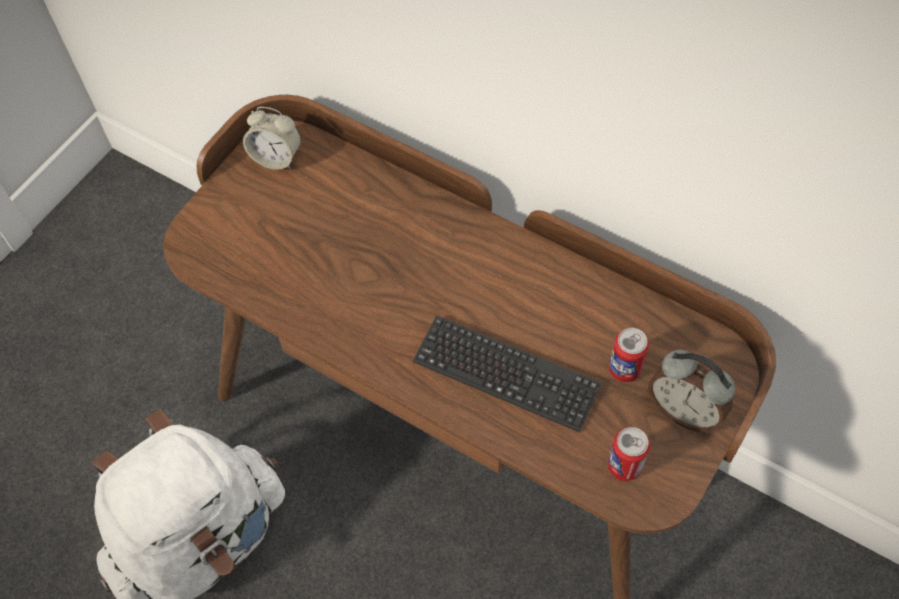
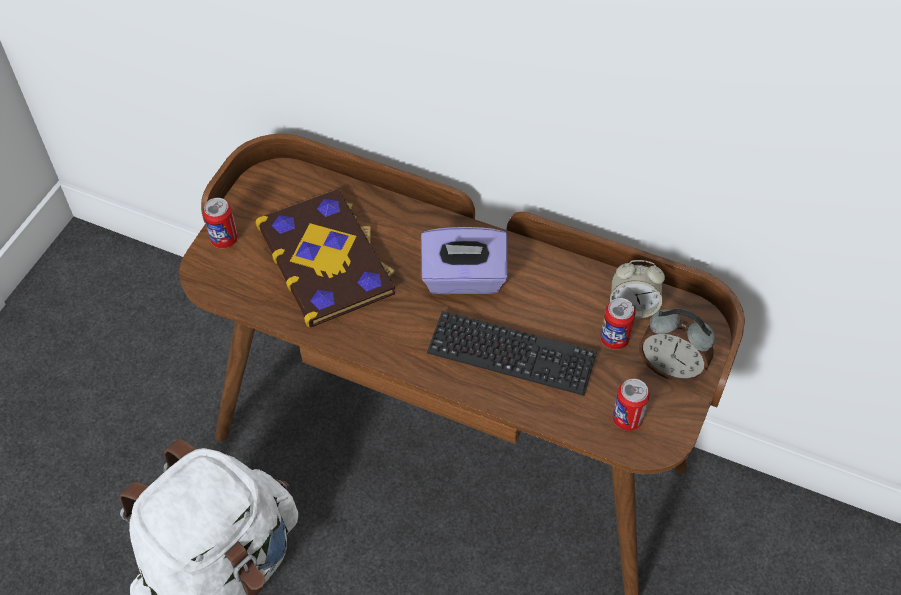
camera: 10 degrees left, 5 degrees down
alarm clock [243,107,301,170] -> alarm clock moved to [610,260,665,319]
none -> can [203,198,238,248]
none -> book [255,189,395,327]
none -> purple tissue box [421,227,508,294]

